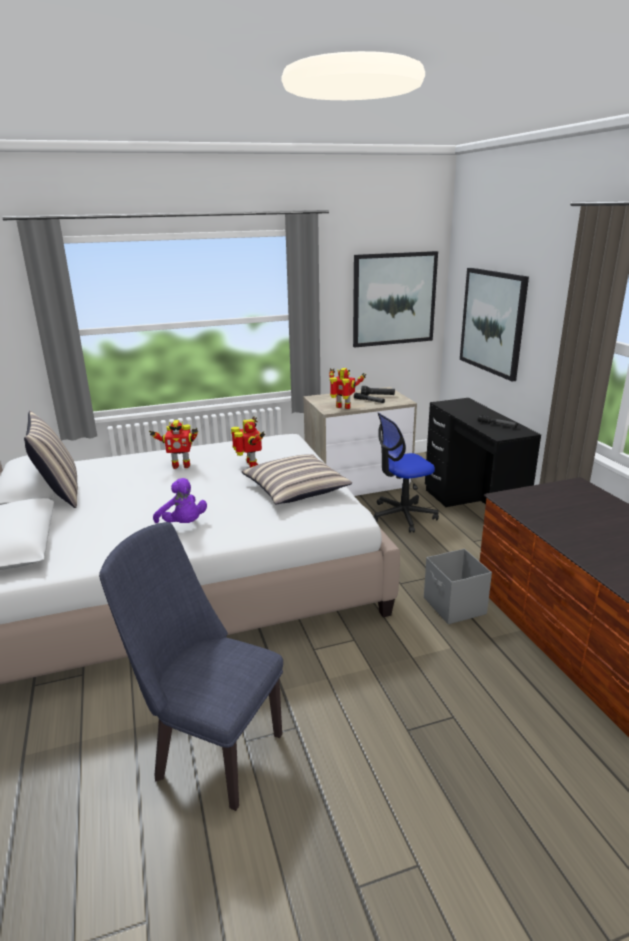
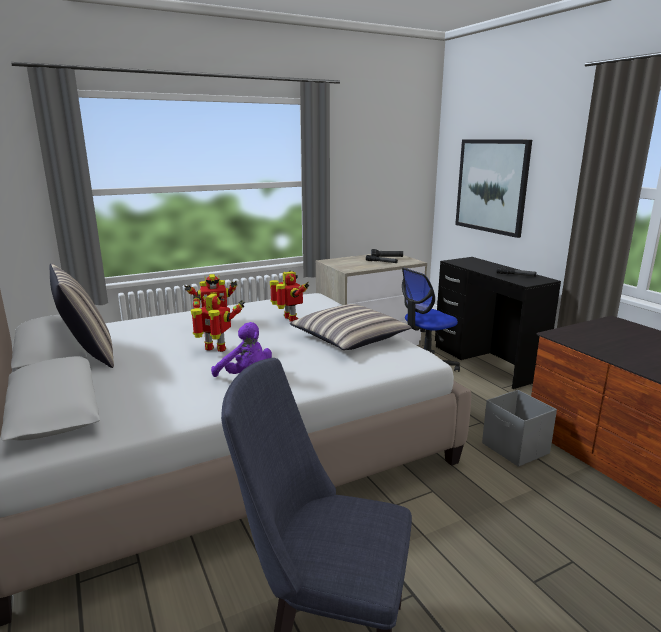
camera: 10 degrees left, 5 degrees down
toy robot [329,368,366,409] -> toy robot moved to [191,294,245,352]
picture [353,251,438,347] -> none

